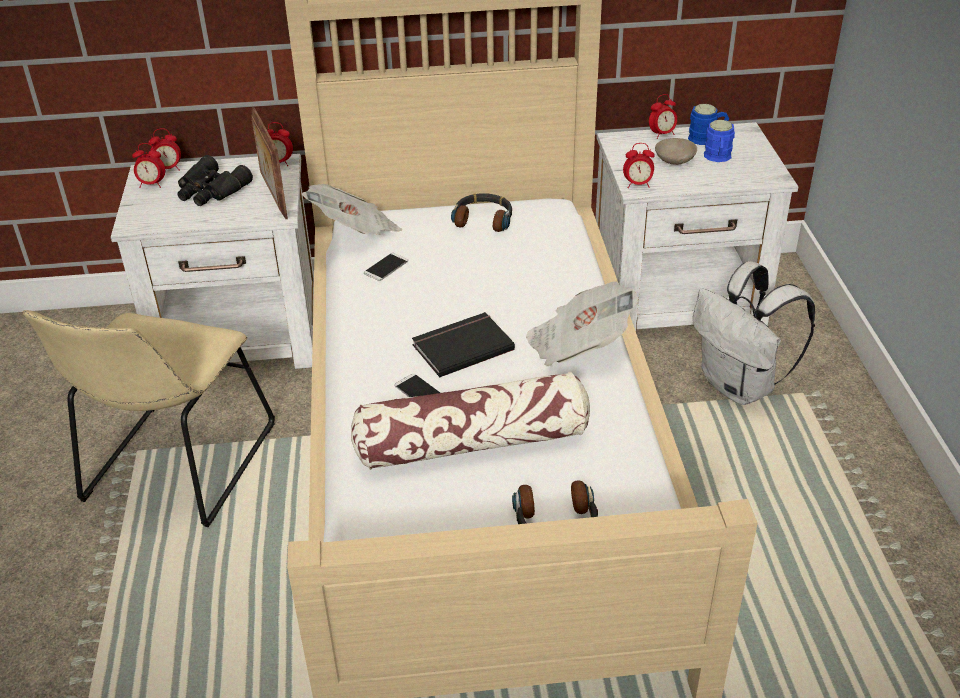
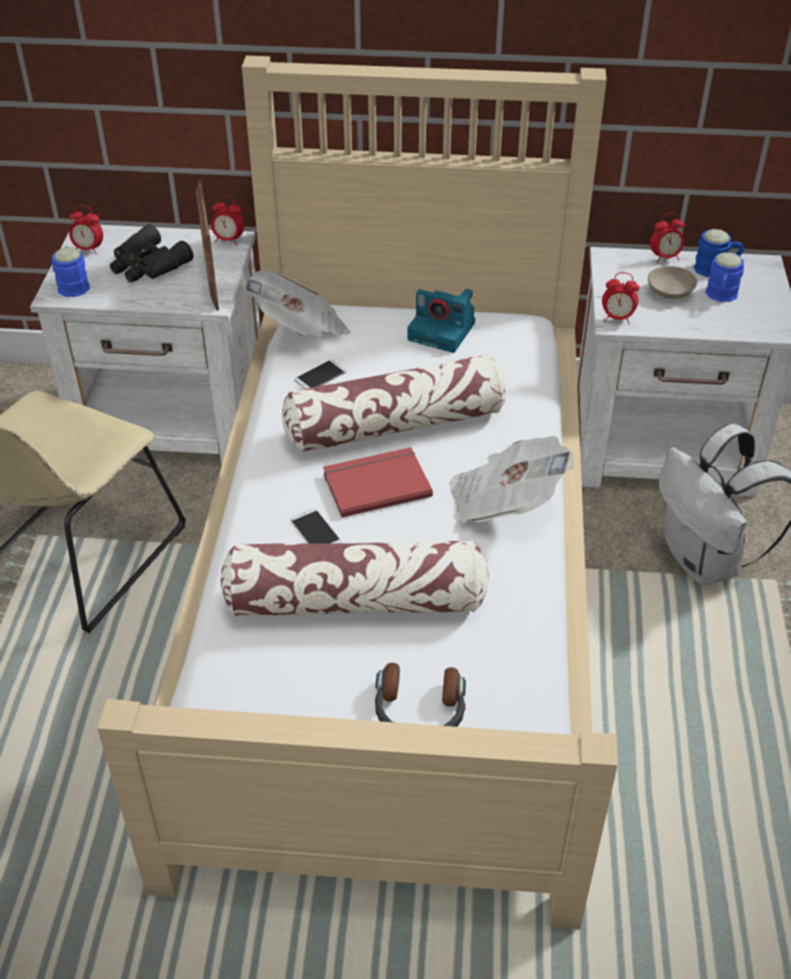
camera: 10 degrees right, 5 degrees up
alarm clock [149,128,181,171] -> none
black book [412,312,515,378] -> red book [323,447,433,517]
headphones [451,193,512,232] -> camera [408,289,475,353]
none -> blue mug [52,246,90,297]
none -> pillow [282,354,506,453]

